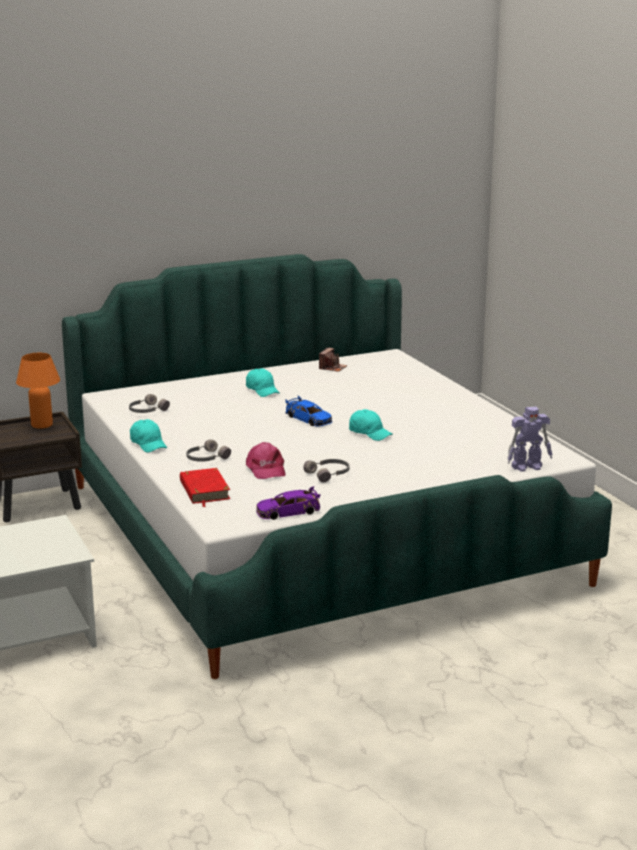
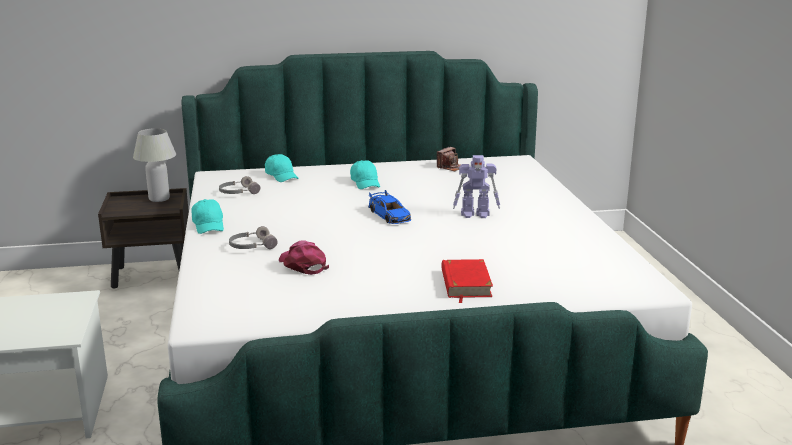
camera: 15 degrees right, 0 degrees up
orange table lamp [16,353,60,429] -> white table lamp [133,128,176,202]
red book [180,468,230,507] -> red book moved to [441,259,493,303]
pink cap [246,442,285,479] -> pink cap turned 150 degrees clockwise [279,240,329,275]
purple toy car [256,486,321,520] -> none
grey headphones [303,459,349,482] -> none
turquoise cap [349,409,392,441] -> turquoise cap moved to [265,154,298,182]
toy robot [507,407,552,472] -> toy robot moved to [453,155,500,218]

